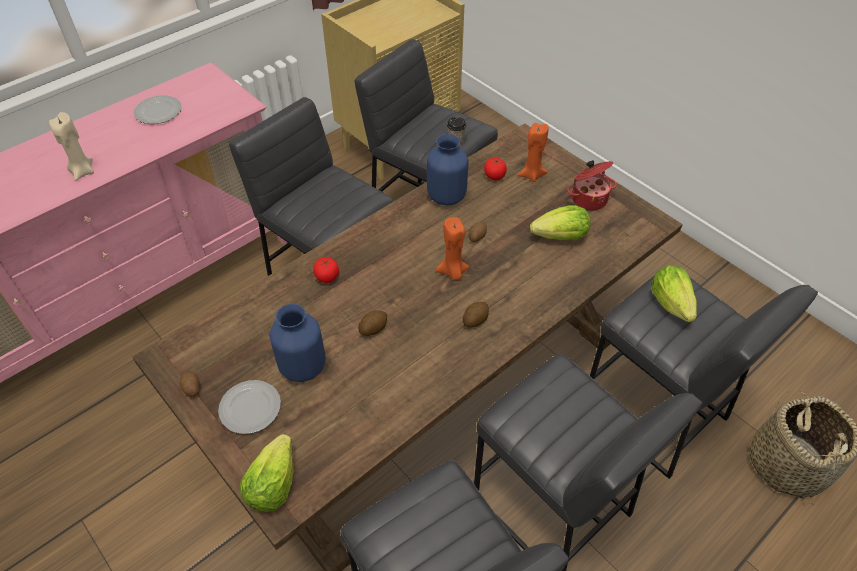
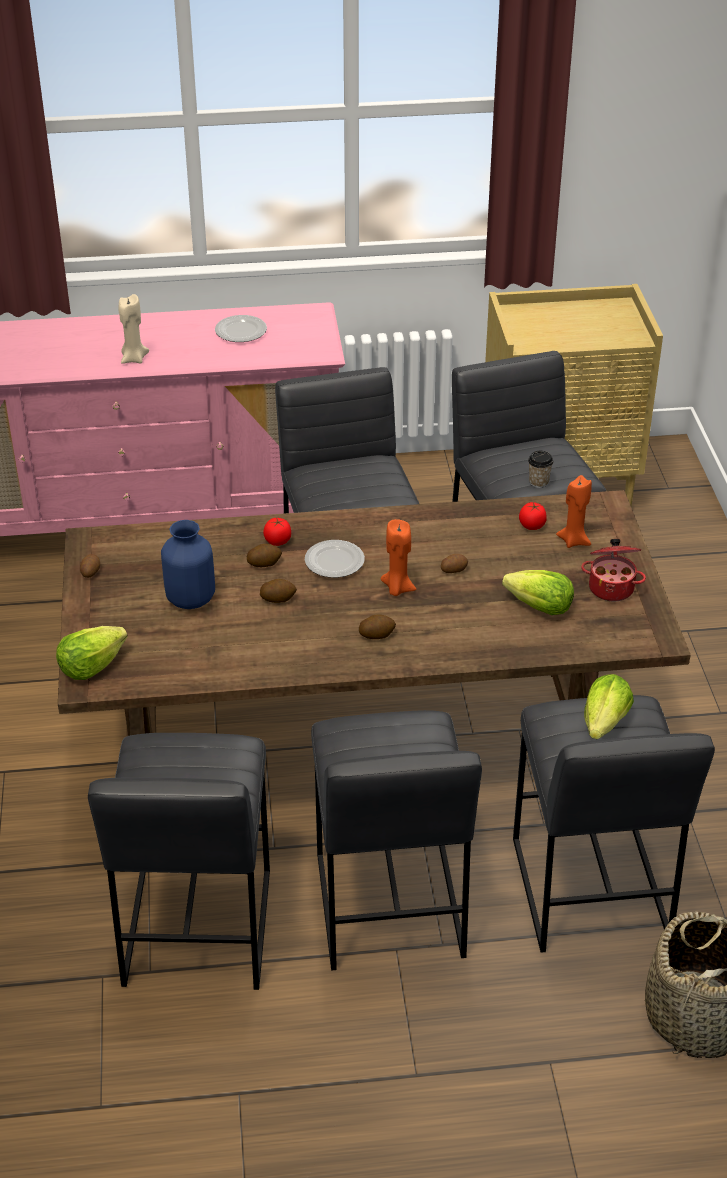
camera: 35 degrees right, 10 degrees down
plate [218,380,281,434] -> plate moved to [305,540,365,578]
blue vase [427,134,468,206] -> none
none -> potato [247,544,282,567]

